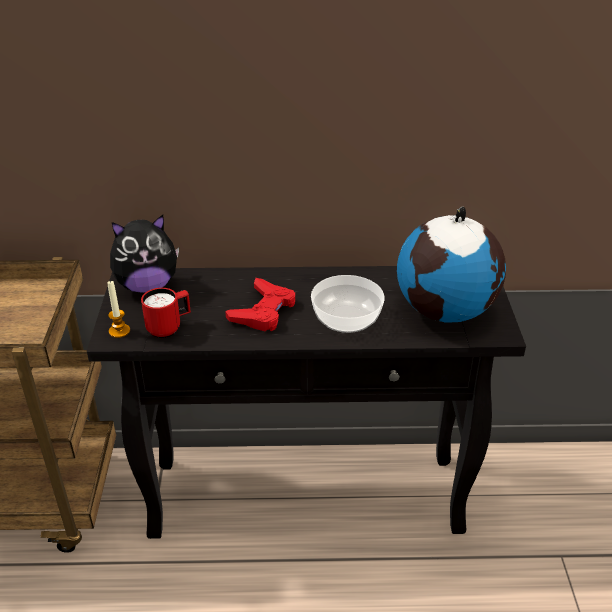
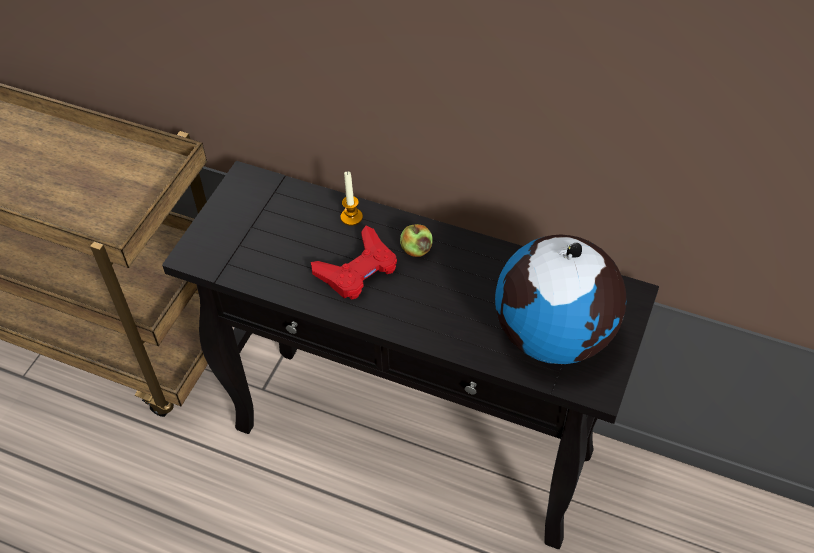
camera: 25 degrees right, 15 degrees up
candle [107,281,130,338] -> candle moved to [341,171,363,226]
plush toy [110,215,179,293] -> none
red mug [141,288,191,338] -> none
bowl [311,275,385,333] -> none
none -> apple [400,224,433,257]

